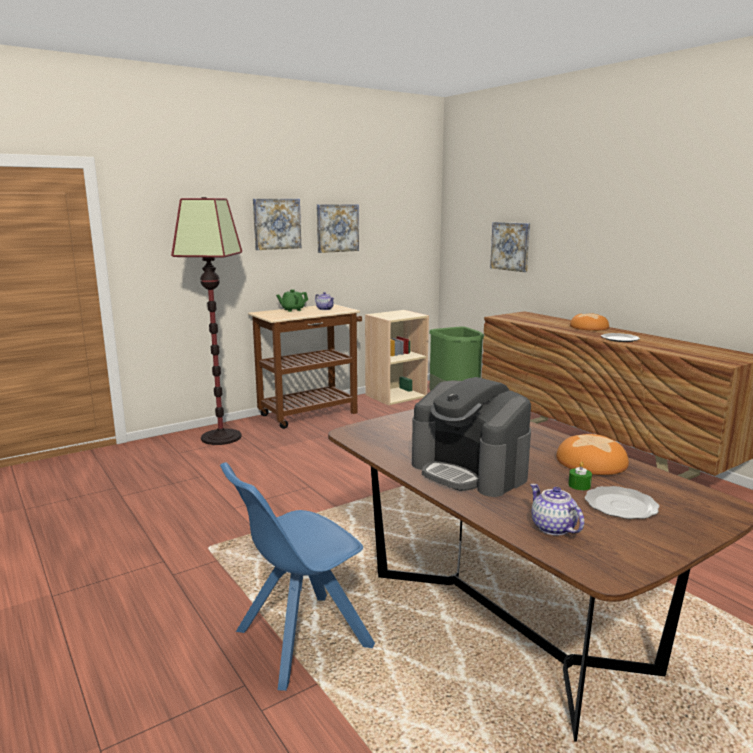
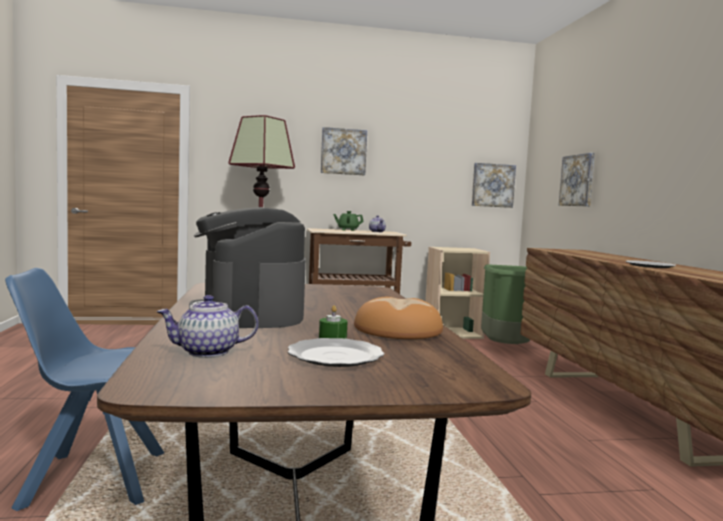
camera: 25 degrees right, 10 degrees down
picture [317,204,359,253] -> picture moved to [472,163,516,208]
teapot [530,484,584,536] -> teapot turned 105 degrees counterclockwise [156,295,259,358]
bread [570,313,609,331] -> none

